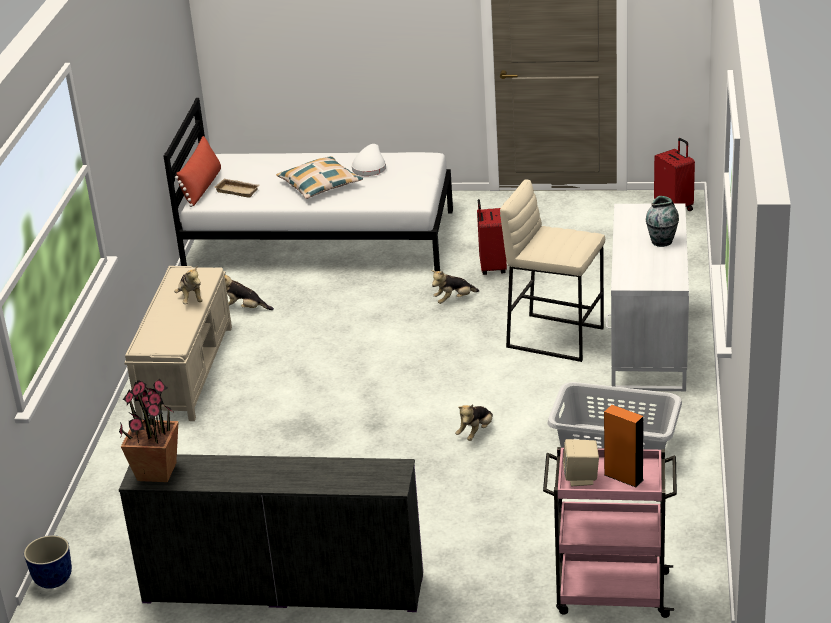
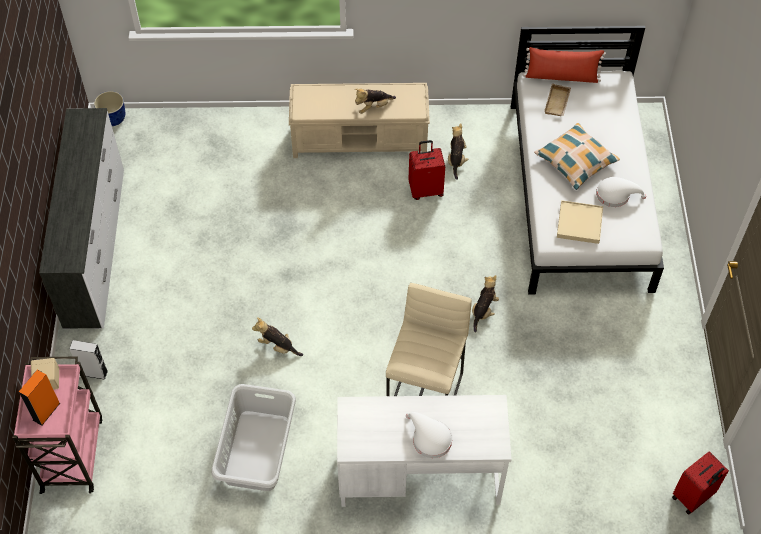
camera: 80 degrees right, 25 degrees up
purple dresser [118,454,423,612] -> white dresser [39,108,124,329]
potted plant [119,378,179,482] -> none
plush toy [431,270,479,304] -> plush toy turned 60 degrees clockwise [472,275,499,333]
red suitcase [477,199,507,275] -> red suitcase moved to [408,140,445,200]
vase [646,196,679,247] -> white hat [406,412,452,458]
none -> grey speaker [69,340,108,380]
none -> beige tray [557,200,603,244]

